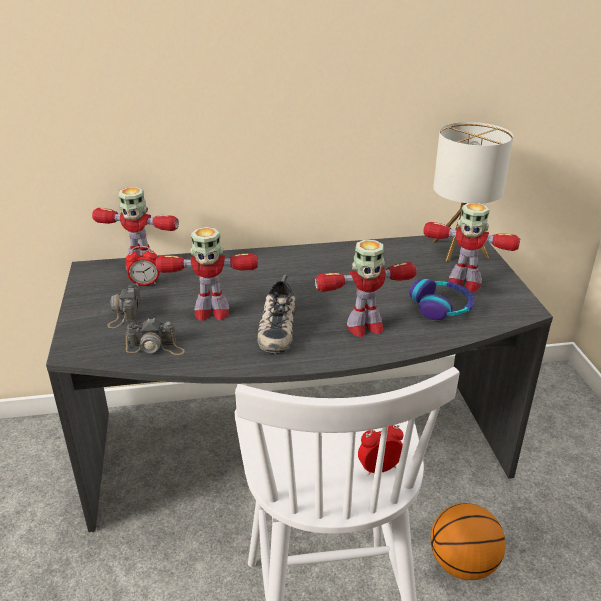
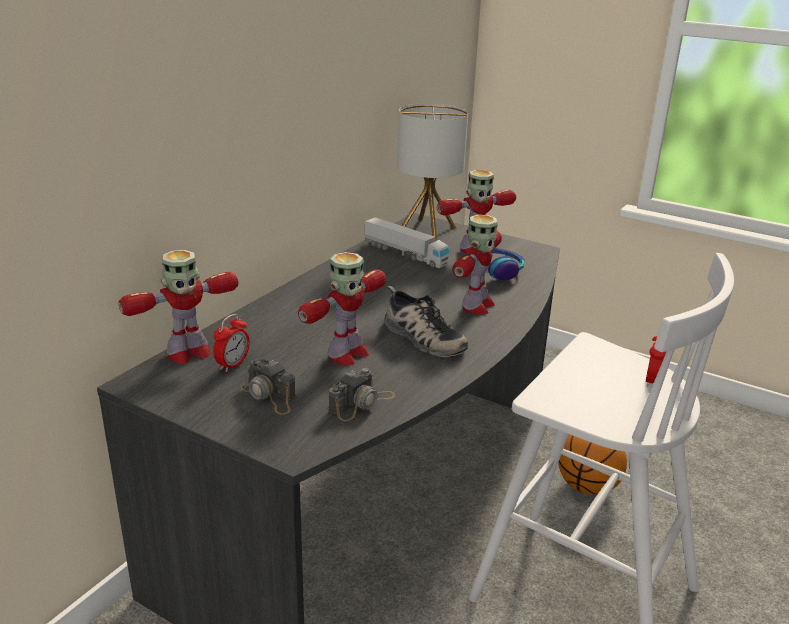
camera: 50 degrees left, 5 degrees down
none -> toy truck [364,217,450,268]

